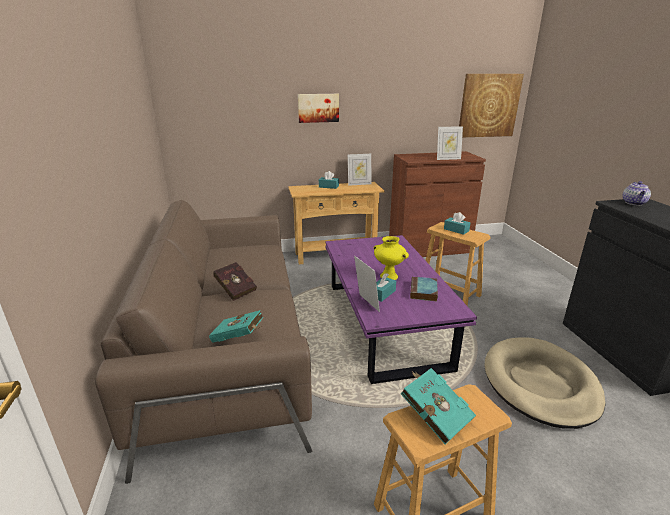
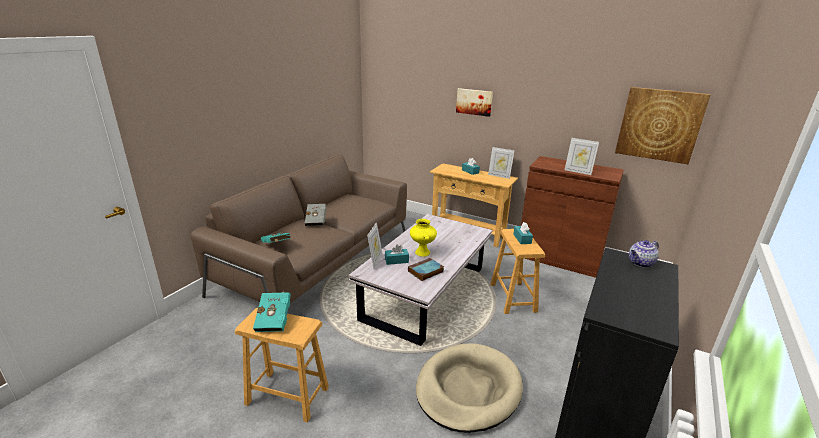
camera: 40 degrees right, 0 degrees up
red book [213,262,257,301] -> grey book [305,204,326,227]
purple coffee table [325,235,477,384] -> white coffee table [348,214,493,346]

